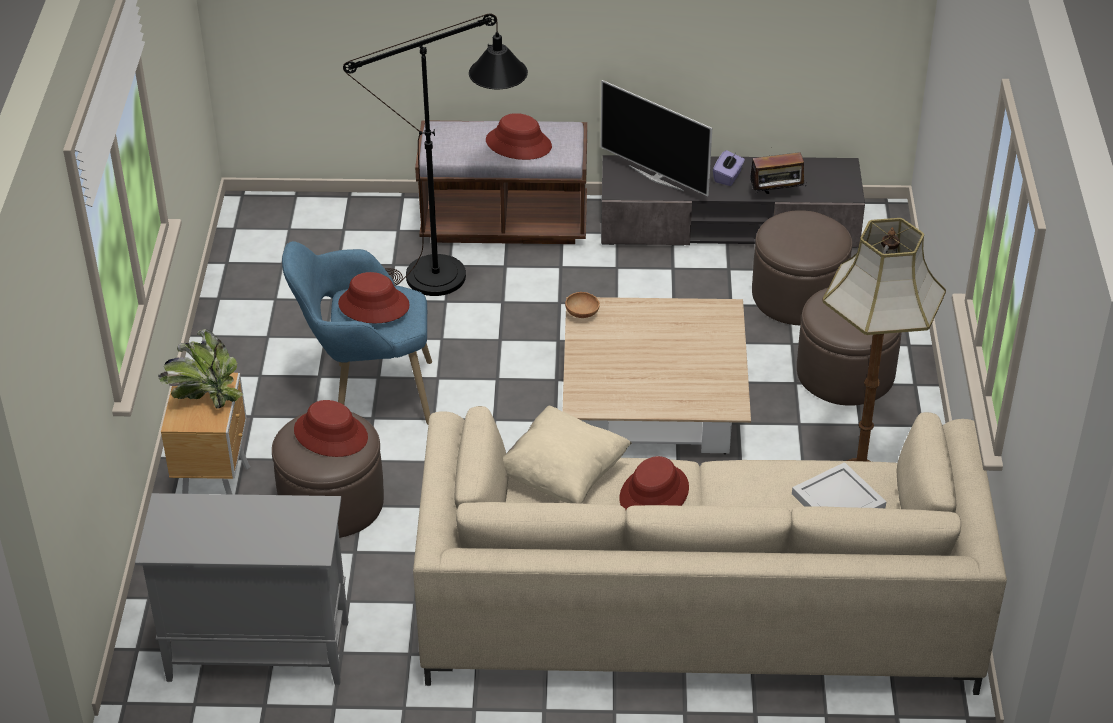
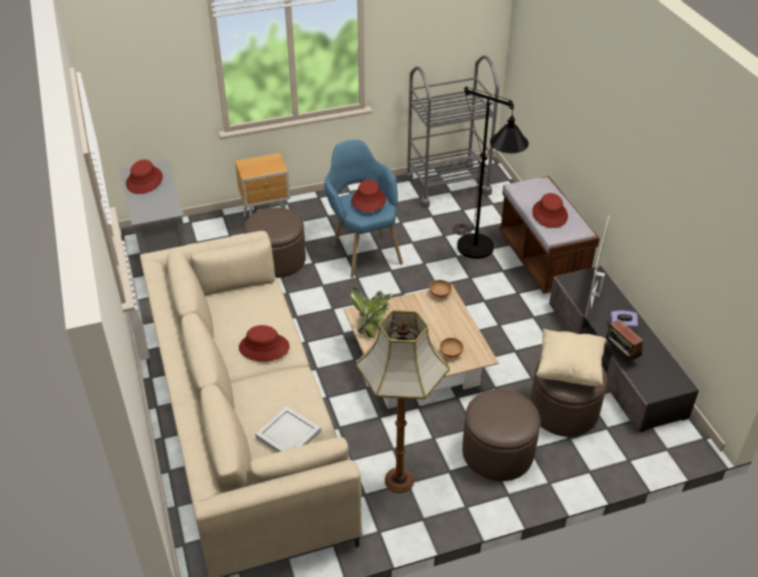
camera: 70 degrees right, 0 degrees up
potted plant [158,329,243,409] -> potted plant moved to [349,288,393,338]
red hat [294,400,368,457] -> red hat moved to [126,159,163,194]
beige pillow [503,406,632,504] -> beige pillow moved to [536,329,607,386]
none -> grey cart [404,55,499,208]
none -> brown bowl [440,338,464,358]

